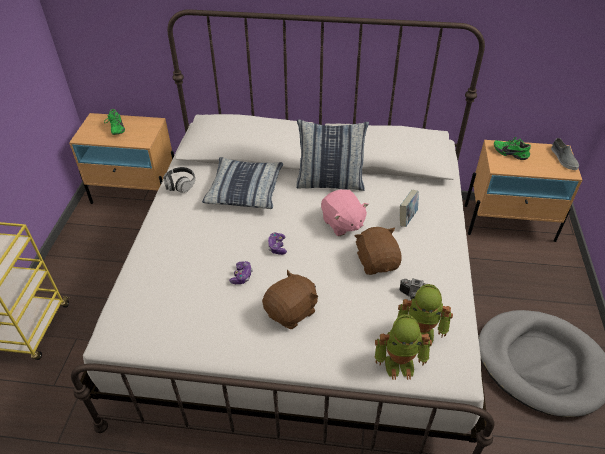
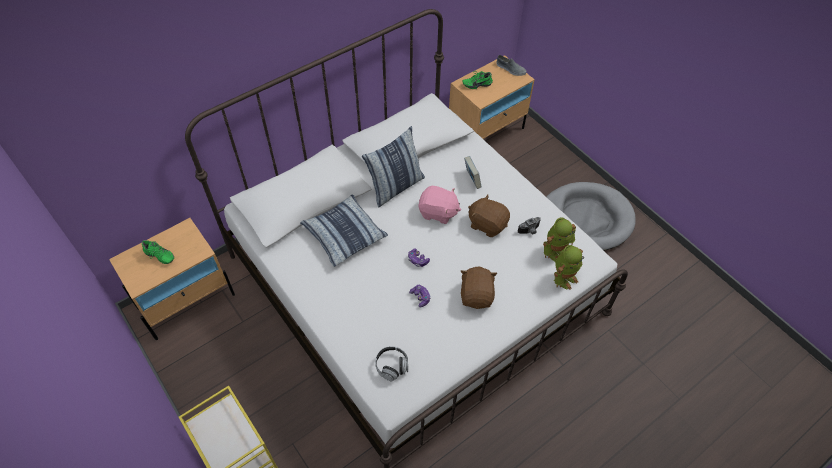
camera: 45 degrees left, 10 degrees up
headphones [163,167,195,193] -> headphones moved to [375,346,408,381]

